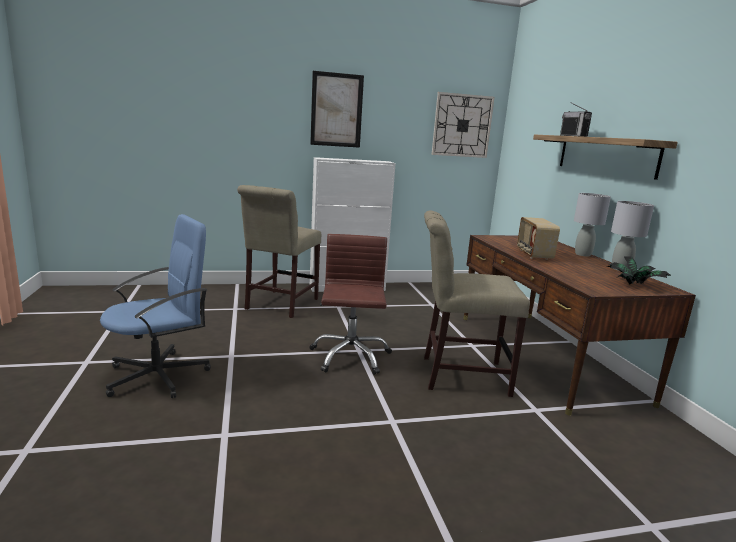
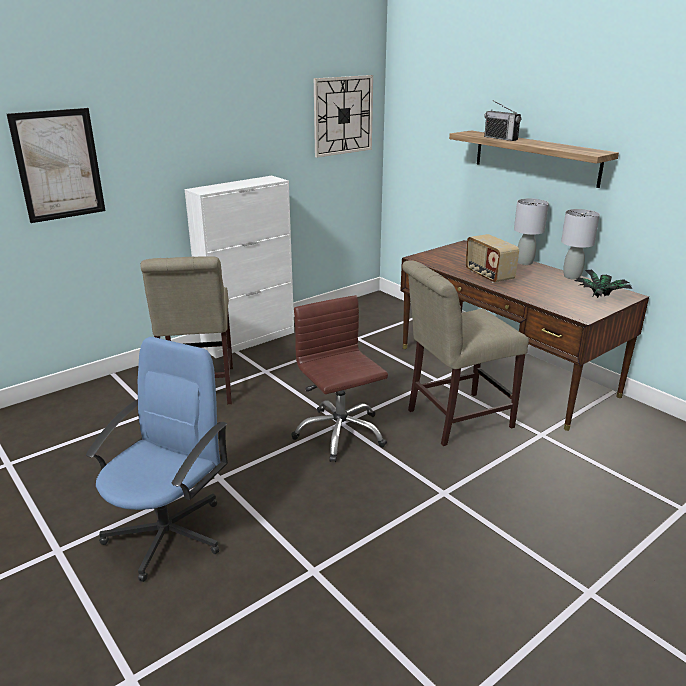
camera: 25 degrees left, 10 degrees up
picture [310,71,364,148] -> picture moved to [7,108,105,223]

